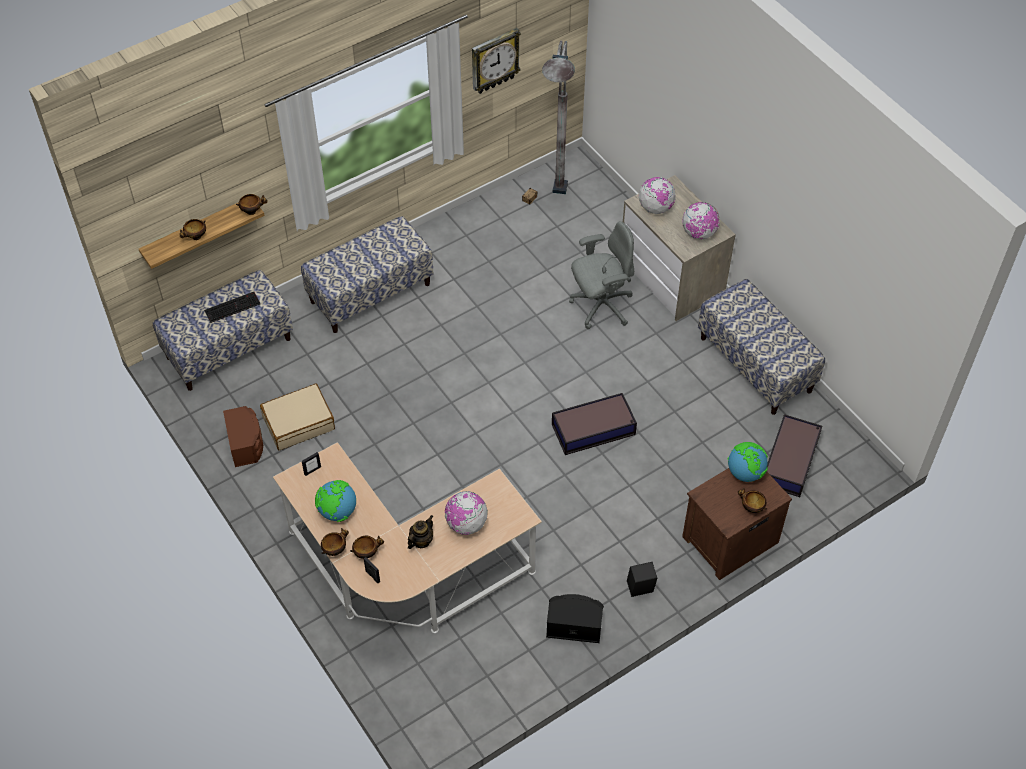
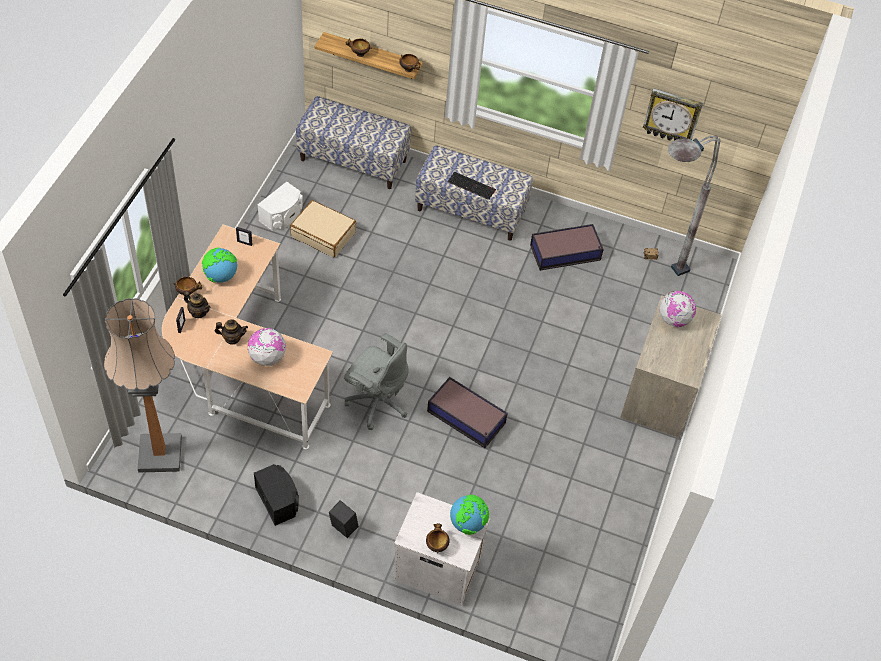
camera: 50 degrees right, 0 degrees up
keyboard [204,292,261,323] -> keyboard moved to [447,172,496,200]
brown speaker [223,406,263,467] -> white speaker [257,182,303,231]
bowl [350,536,384,559] -> teapot [184,291,210,318]
grey office chair [569,221,634,329] -> grey office chair moved to [344,333,409,430]
globe [682,202,720,240] -> none
brown nightstand [682,468,792,580] -> white nightstand [393,492,491,606]
bench [698,279,825,415] -> none
storage box [767,414,822,497] -> storage box moved to [530,224,604,271]
none -> floor lamp [104,298,182,472]

